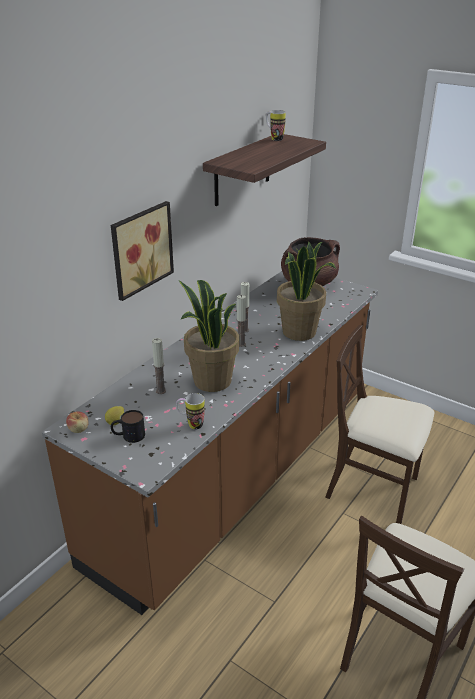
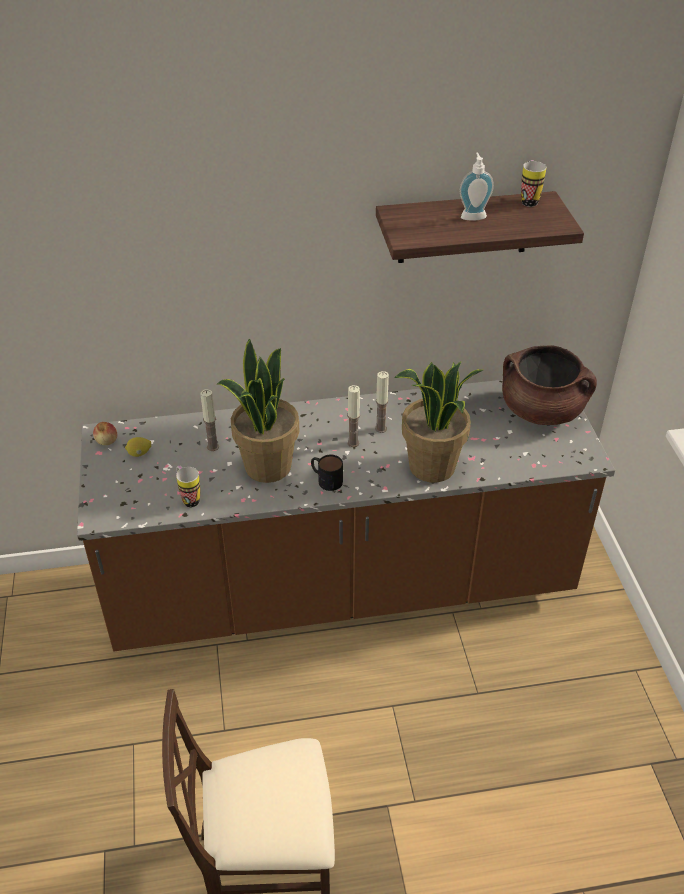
camera: 45 degrees right, 10 degrees up
picture [111,201,174,301] -> none
mug [111,410,145,443] -> mug moved to [311,455,343,491]
beige chair [325,325,434,524] -> none
none -> soap dispenser [459,152,494,221]

